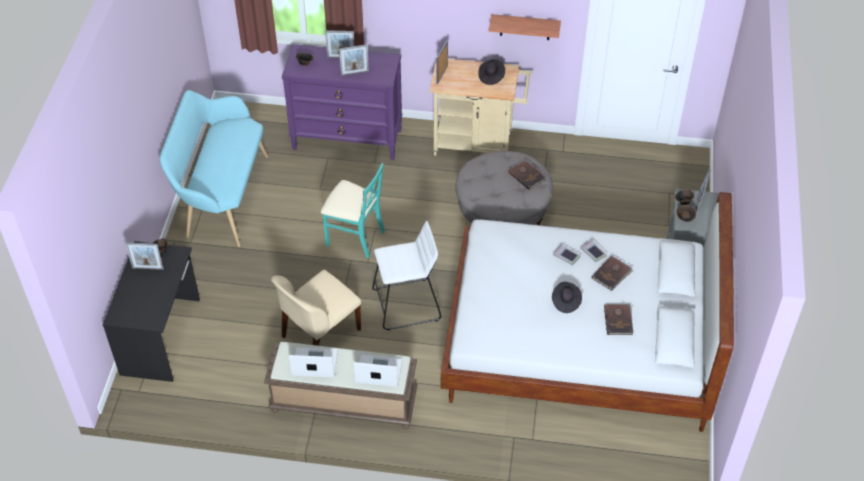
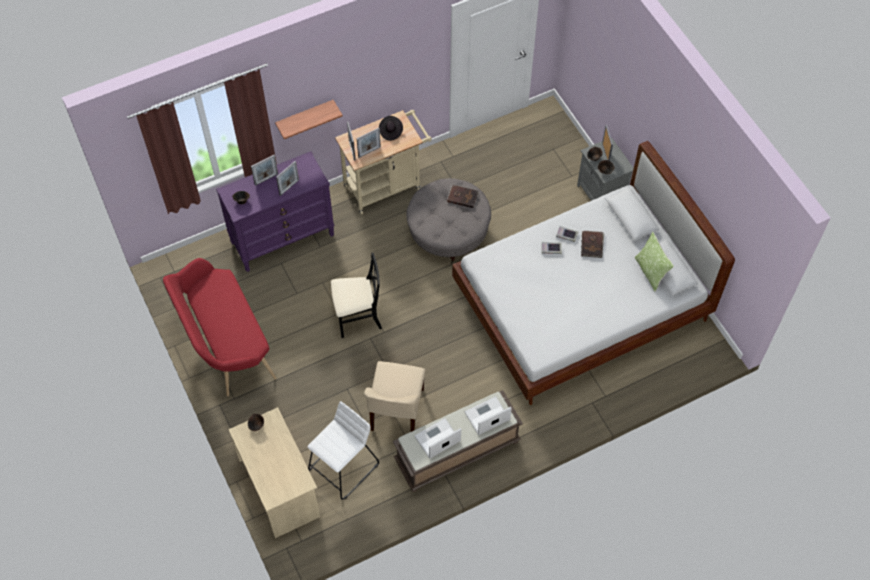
camera: 35 degrees left, 10 degrees up
black desk [103,241,200,382] -> beige desk [228,407,320,538]
picture frame [125,242,164,270] -> picture frame moved to [357,128,381,158]
turquoise bench [160,90,268,247] -> red bench [163,258,276,396]
turquoise chair [321,163,385,258] -> black chair [331,253,382,338]
white stool [372,221,441,330] -> white stool moved to [308,401,379,500]
shelf [489,14,561,40] -> shelf moved to [275,100,343,139]
black hat [552,282,582,313] -> none
brown book [604,304,634,335] -> none
none -> pillow [634,232,674,292]

